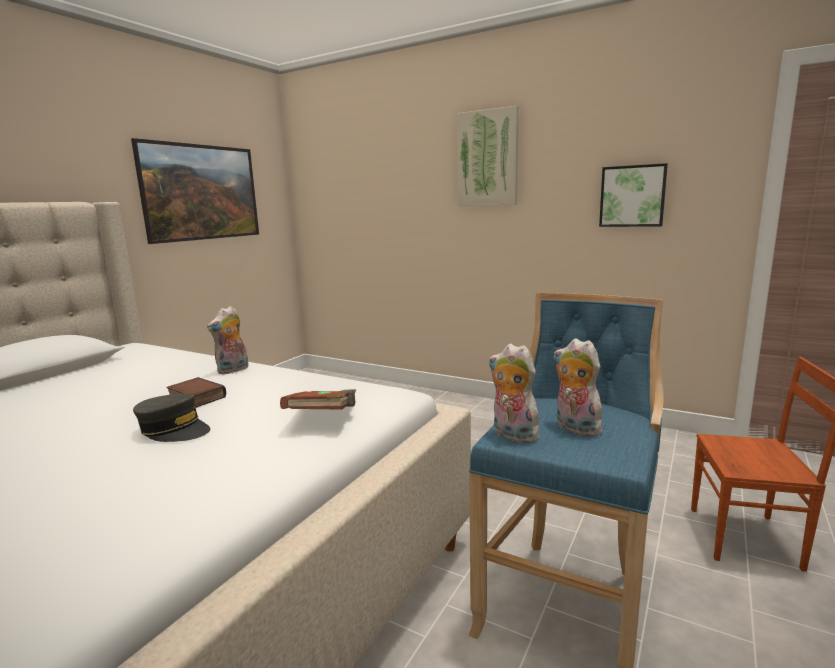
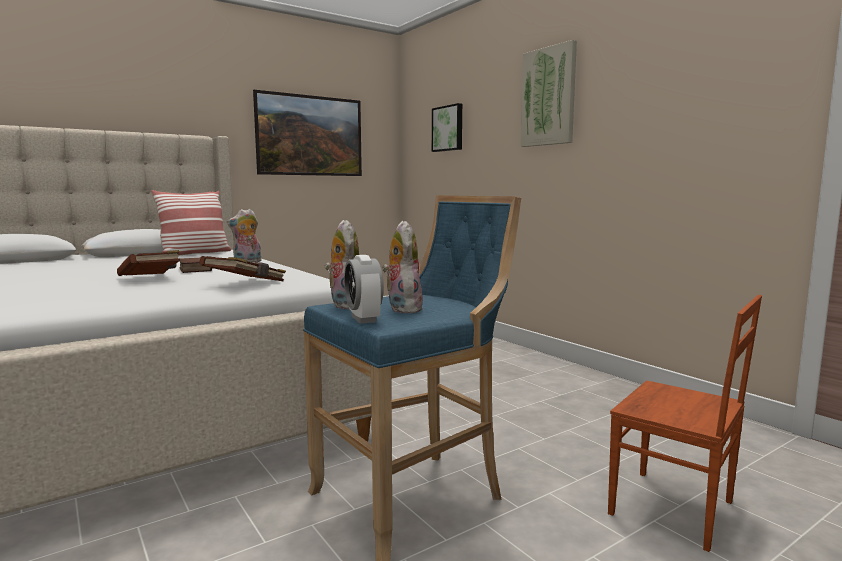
camera: 25 degrees right, 5 degrees down
grey cap [133,394,210,442] -> brown book [117,250,180,276]
picture [599,163,668,227] -> picture moved to [432,103,462,152]
none -> pillow [151,190,231,255]
none -> alarm clock [344,255,384,324]

